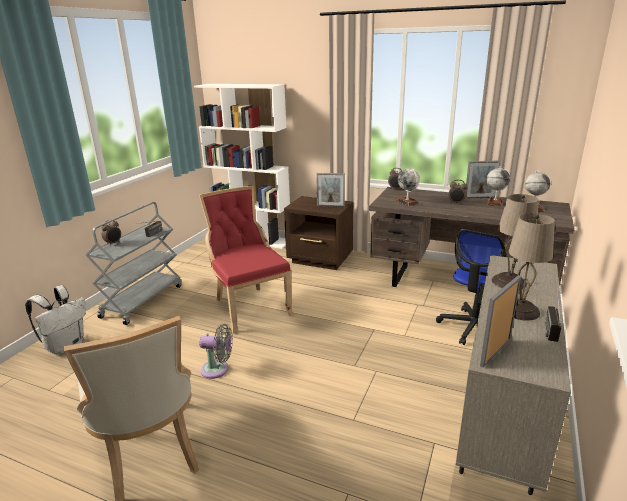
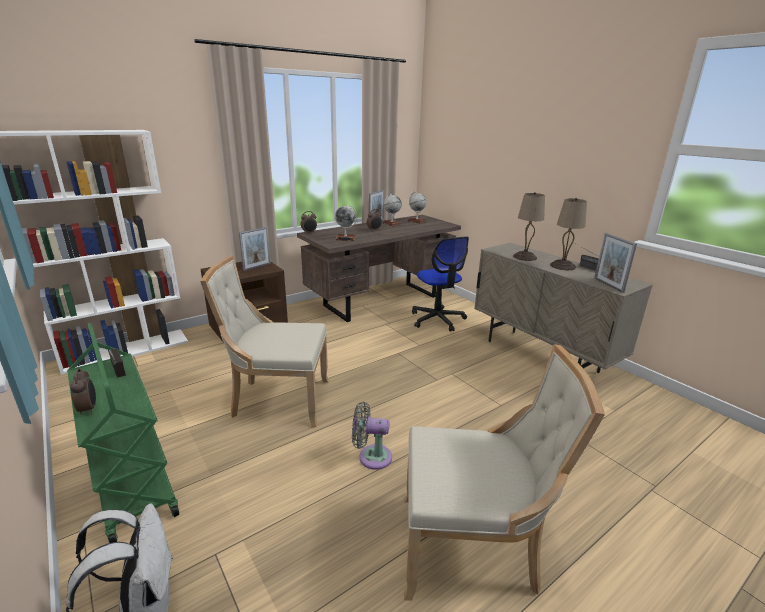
camera: 60 degrees left, 0 degrees up
grey cart [86,202,182,325] -> green cart [67,323,179,543]
red chair [199,186,294,333] -> beige chair [200,256,329,427]
grey fan [199,324,233,379] -> grey fan turned 120 degrees counterclockwise [352,402,392,470]

